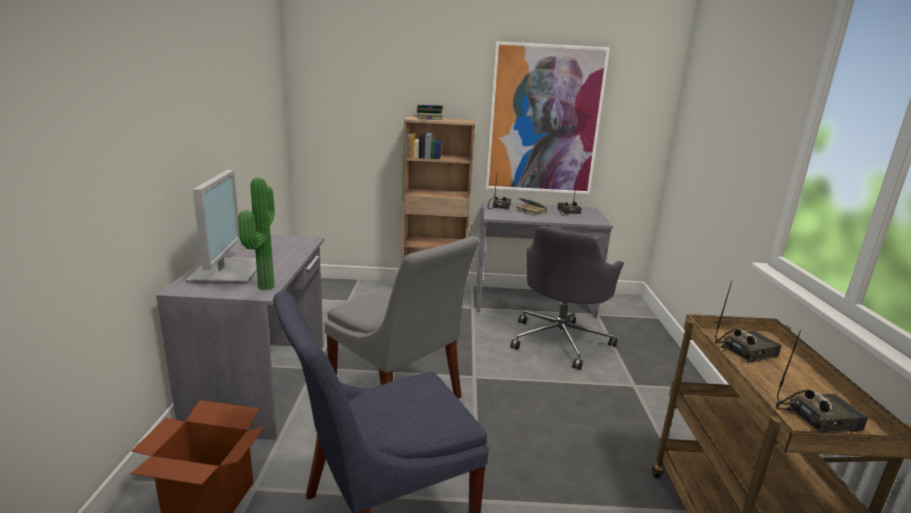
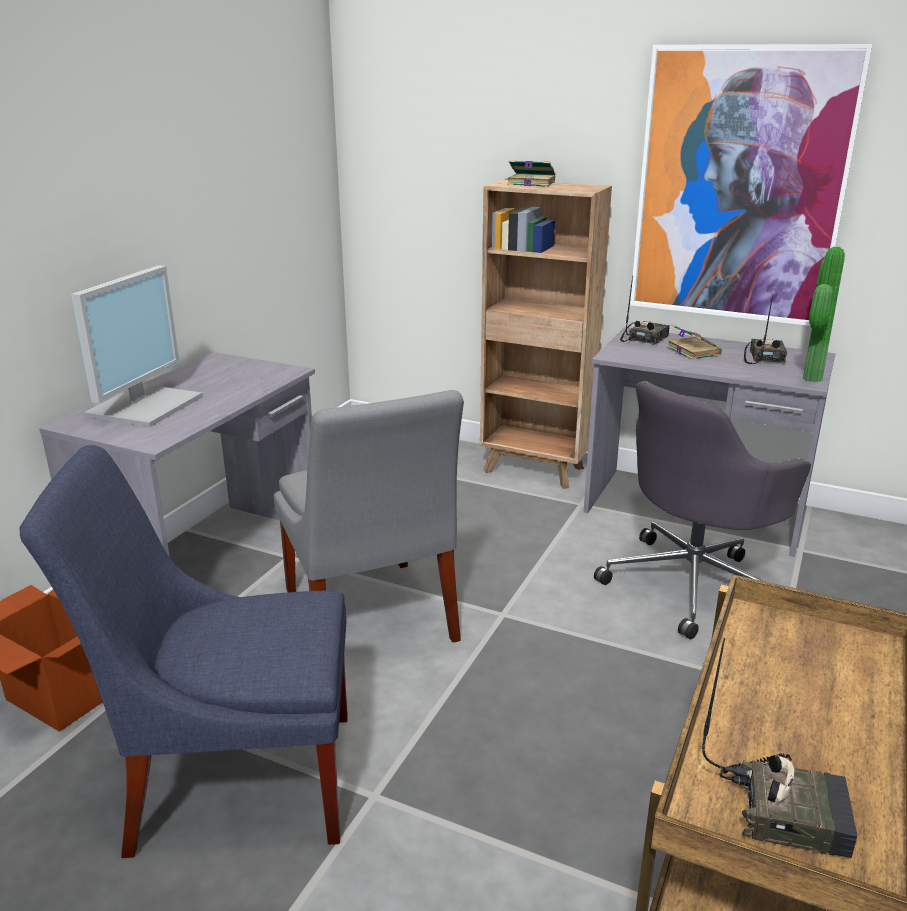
camera: 25 degrees right, 5 degrees up
potted plant [238,178,275,290] -> potted plant moved to [803,247,845,382]
radio [714,280,782,363] -> none

